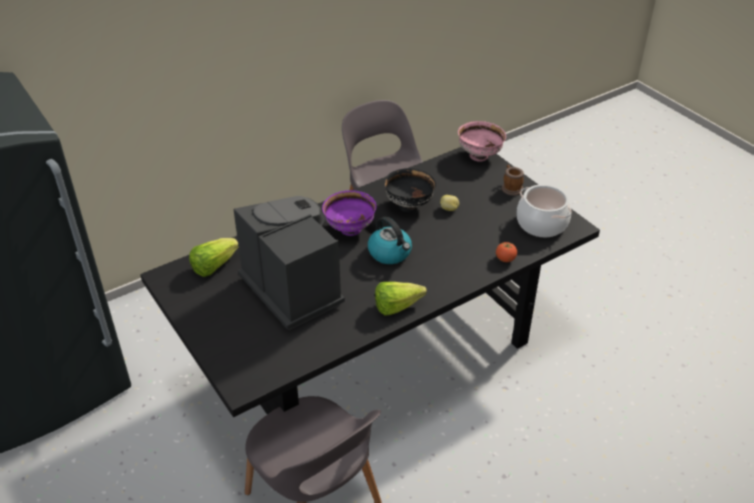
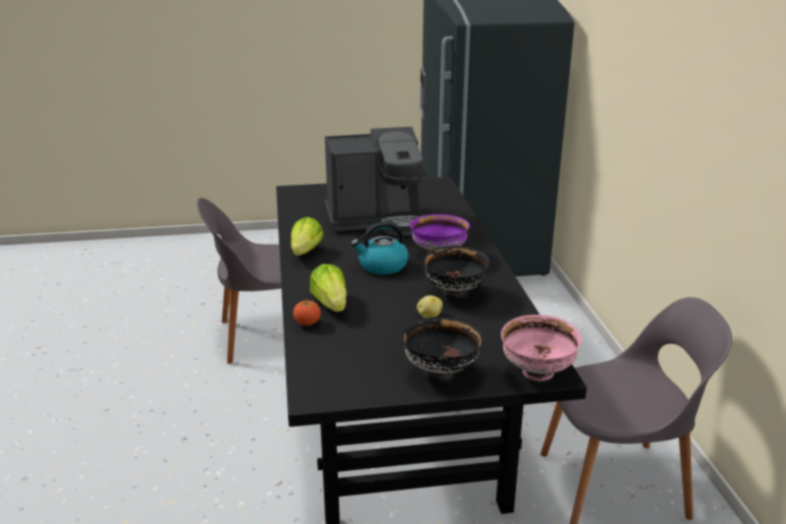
camera: 115 degrees right, 15 degrees down
lettuce [189,238,239,277] -> lettuce moved to [310,264,347,312]
mug [502,165,524,196] -> black bowl [402,317,483,383]
cooking pot [516,184,572,237] -> none

